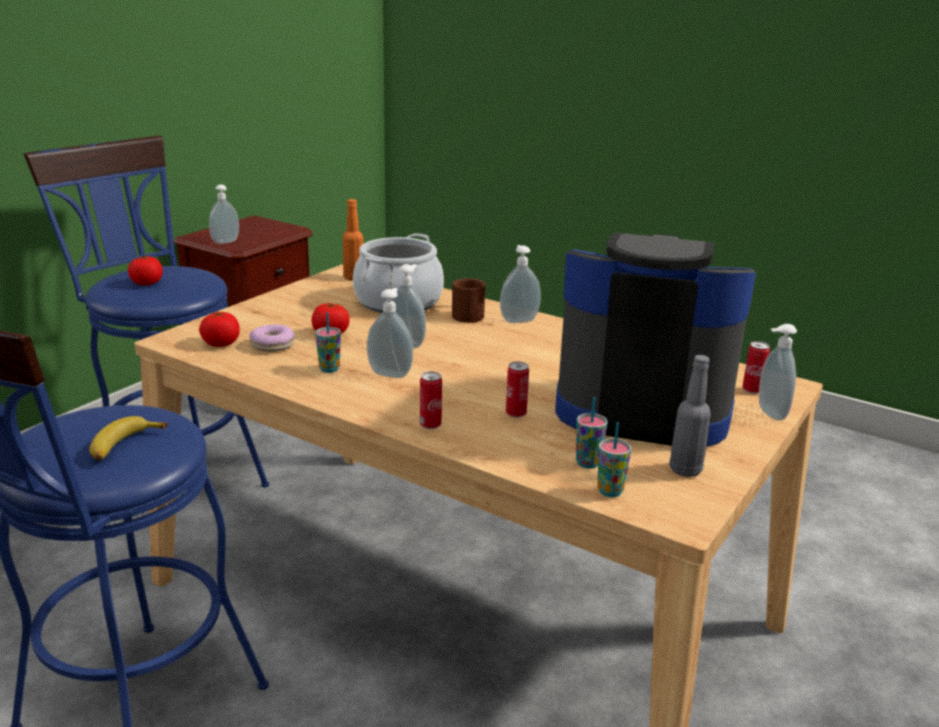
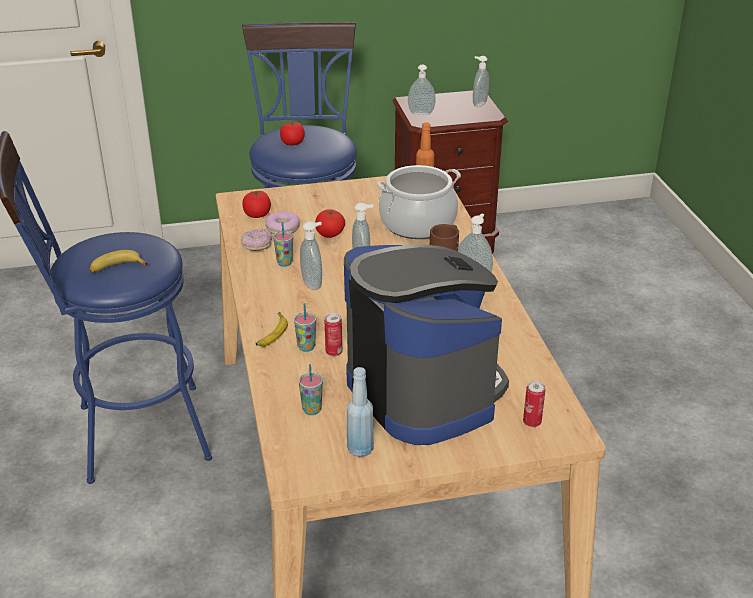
camera: 45 degrees right, 10 degrees up
can [420,371,442,429] -> banana [256,312,288,347]
cup [597,422,631,497] -> cup moved to [294,303,316,352]
grey bottle [669,355,711,477] -> blue bottle [347,367,374,457]
soap dispenser [759,324,797,421] -> soap dispenser moved to [473,56,489,107]
none -> donut [241,229,272,251]

